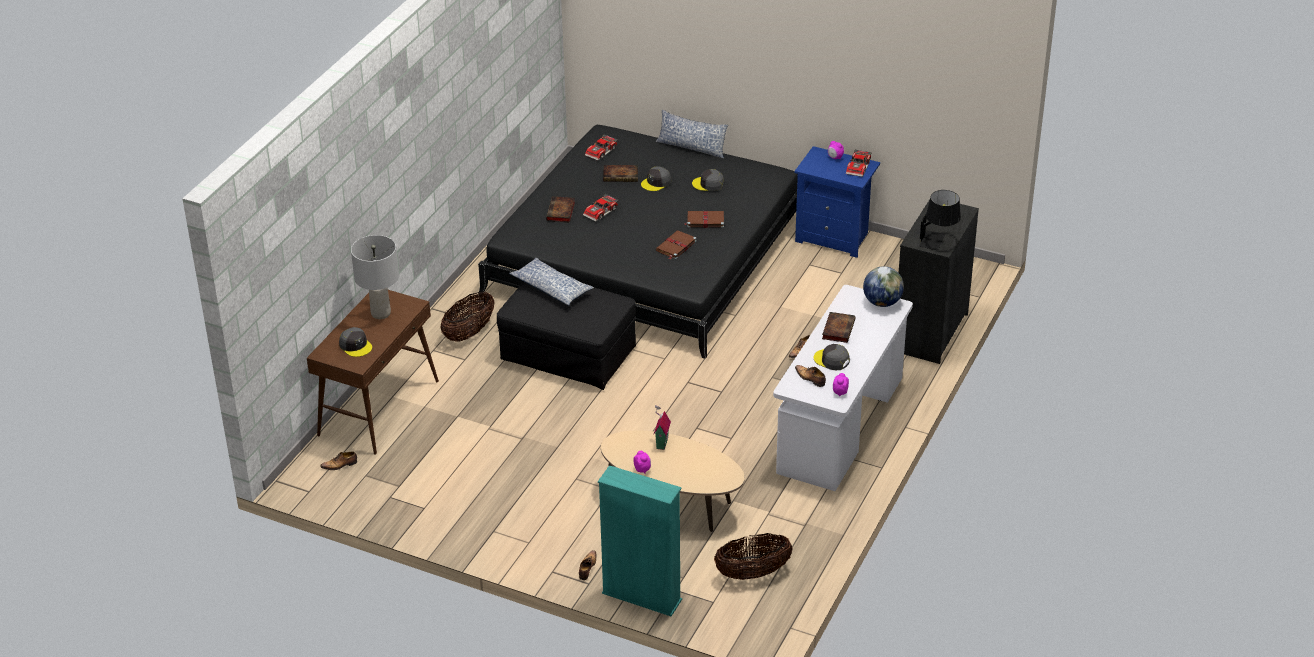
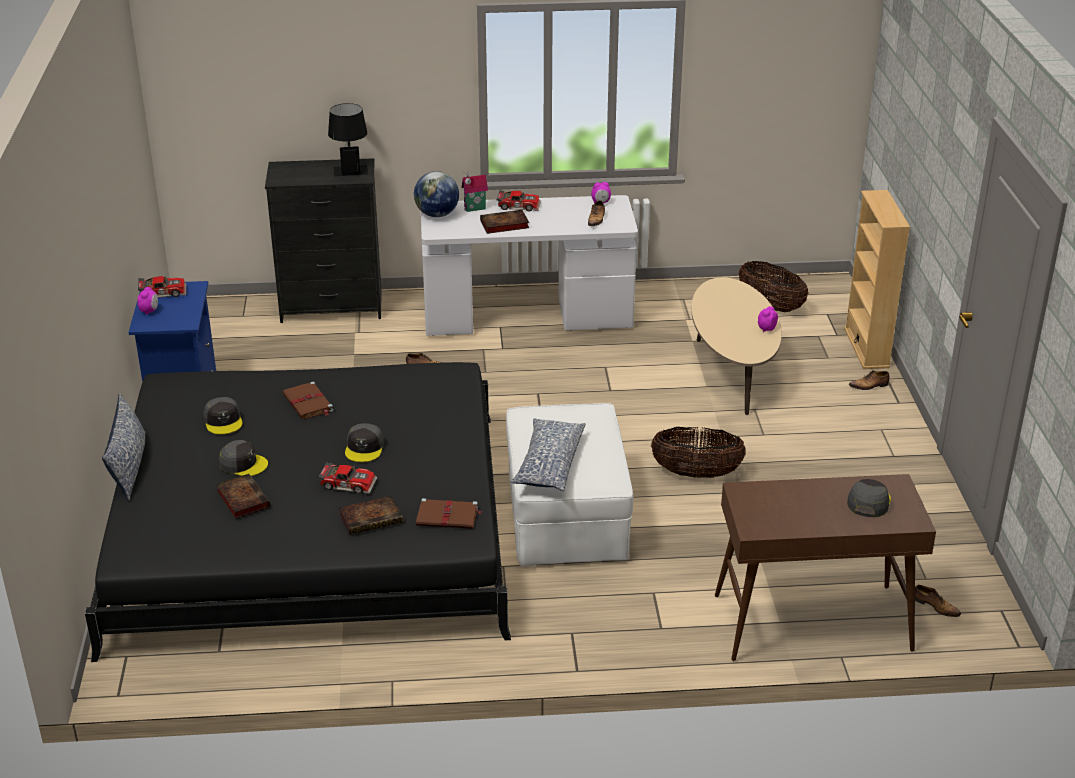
camera: 120 degrees left, 5 degrees down
grey table lamp [351,235,399,319] -> none
basket [440,291,495,342] -> basket moved to [651,427,746,478]
black ottoman [497,282,636,390] -> white ottoman [506,403,633,567]
toy car [585,134,618,161] -> toy car moved to [497,190,541,211]
turquoise bookcase [598,465,682,616] -> beige bookcase [844,190,910,369]
toy house [654,405,671,450] -> toy house moved to [461,171,488,212]
brown book [656,231,697,259] -> brown book moved to [416,498,482,529]
grey cap [814,344,850,370] -> grey cap moved to [345,423,384,462]

